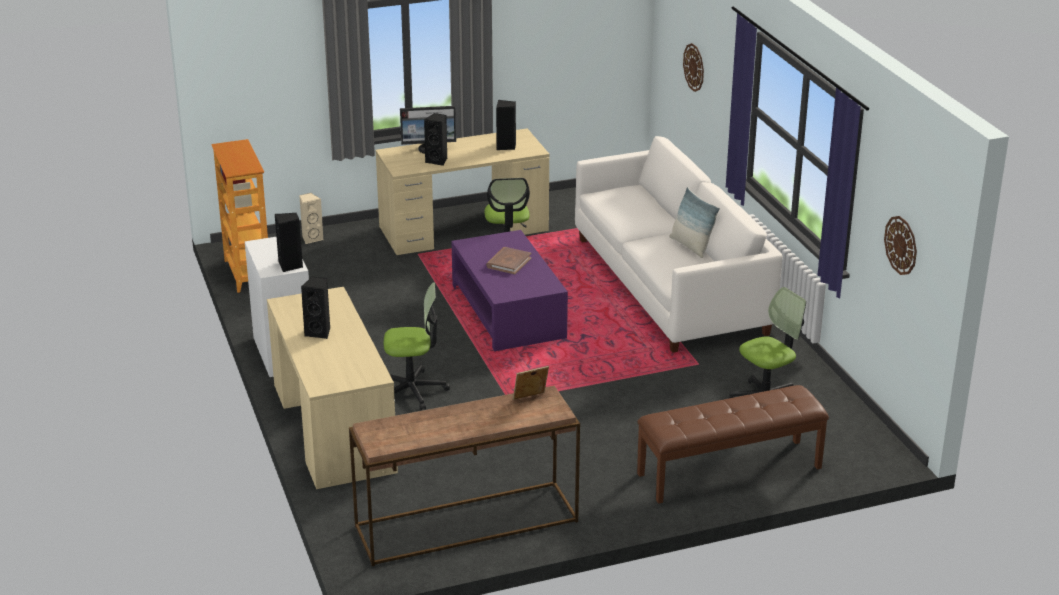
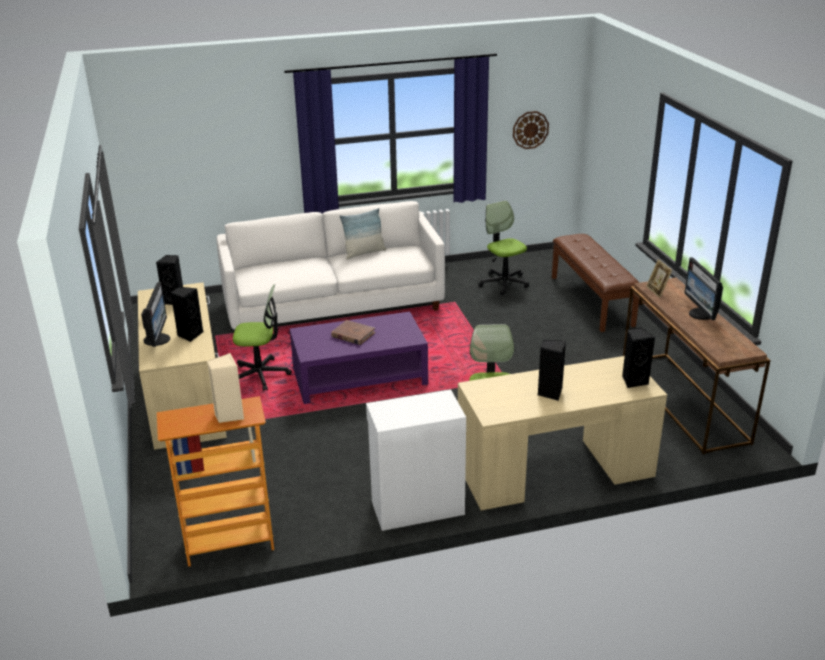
camera: 85 degrees left, 0 degrees up
black speaker [275,213,303,272] -> black speaker moved to [622,328,655,388]
beige speaker [299,193,324,244] -> beige speaker moved to [207,353,244,423]
wall clock [683,43,704,92] -> none
none -> monitor [684,257,723,320]

